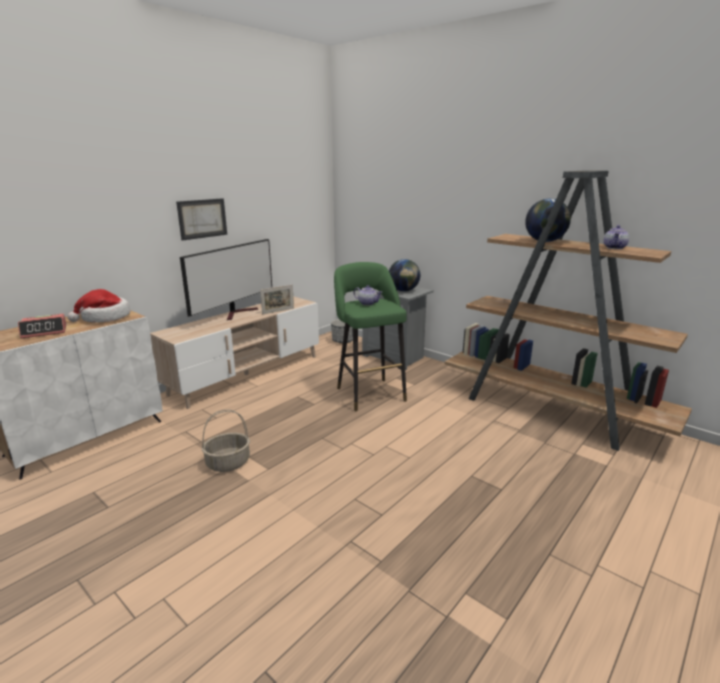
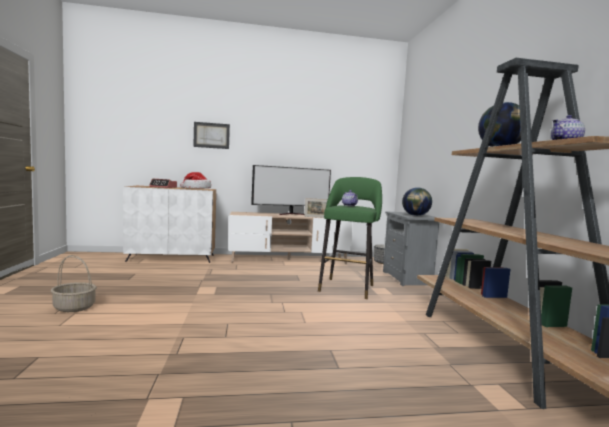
camera: 40 degrees right, 15 degrees down
picture [176,198,227,241] -> picture moved to [193,122,230,149]
basket [202,409,250,472] -> basket moved to [51,255,97,312]

